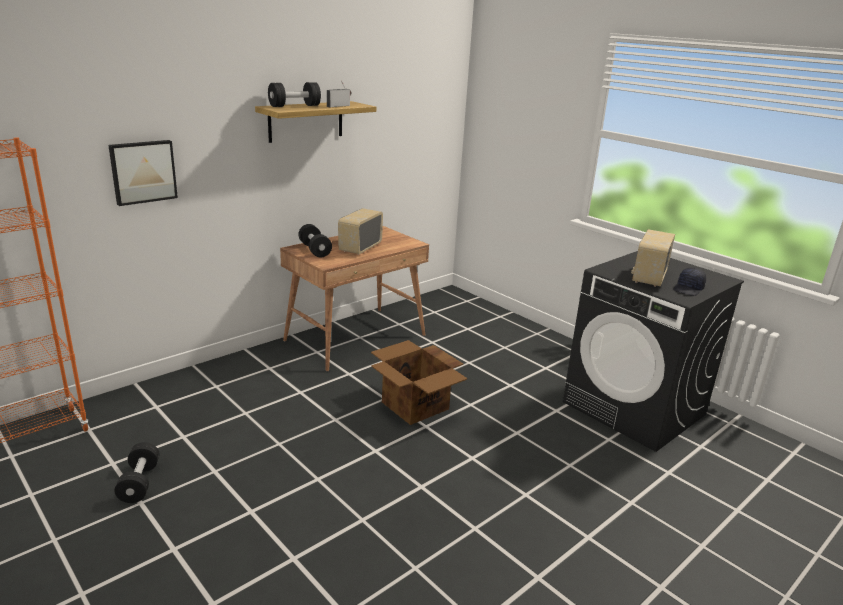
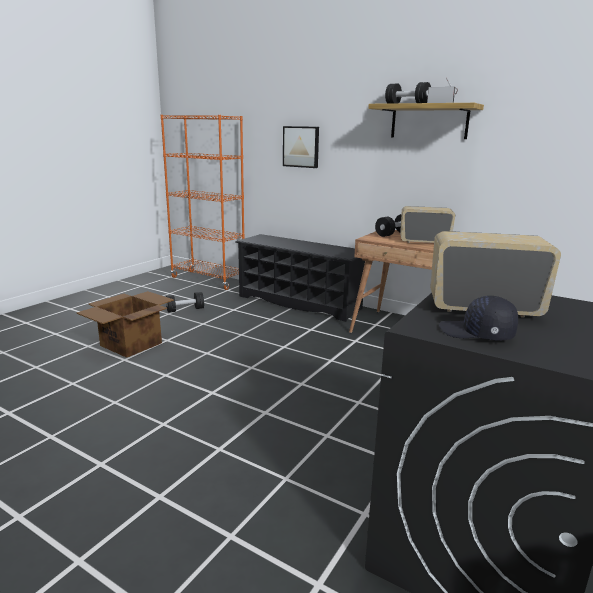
camera: 75 degrees right, 5 degrees down
cardboard box [371,340,468,425] -> cardboard box moved to [76,291,174,358]
none -> black shoe rack [235,234,365,322]

